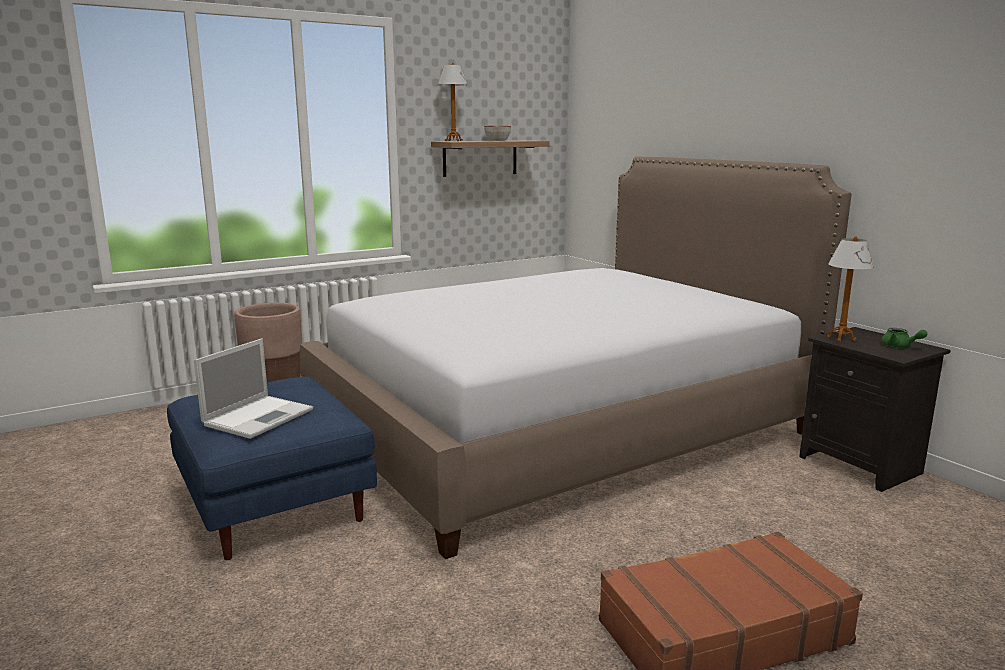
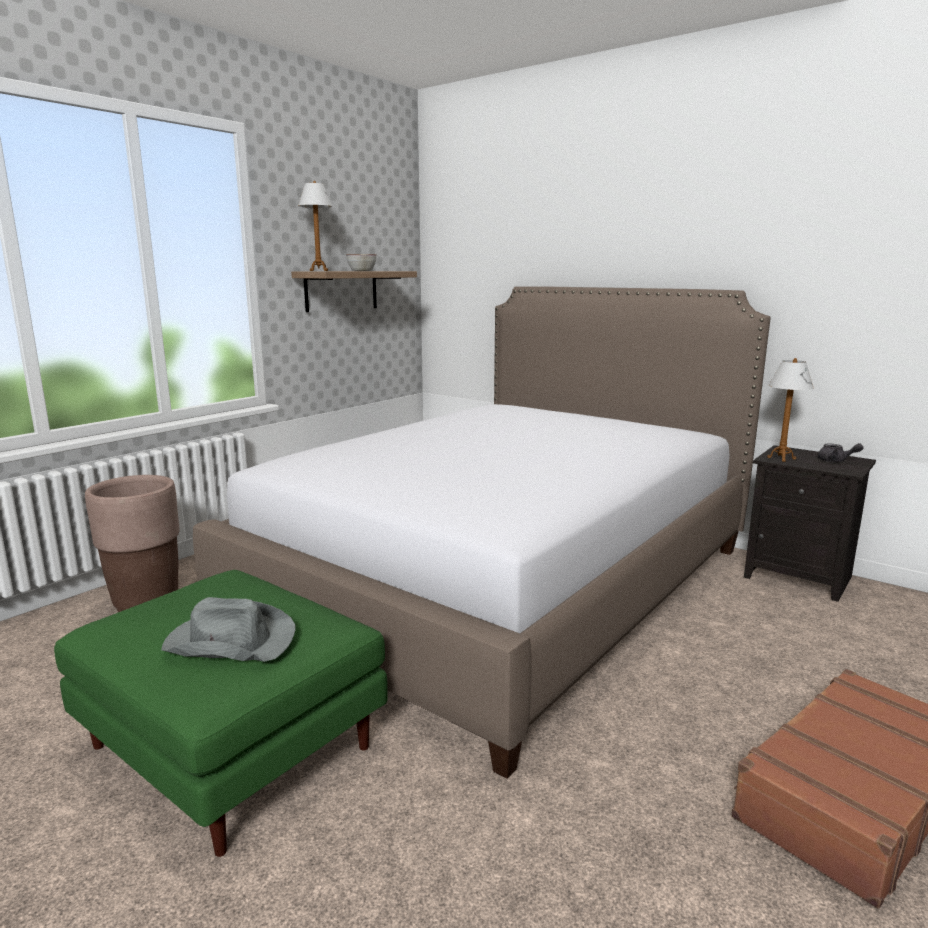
camera: 20 degrees left, 0 degrees up
blue ottoman [167,377,377,560] -> green ottoman [54,570,388,857]
laptop [194,338,313,439] -> grey hat [161,597,296,662]
green teapot [881,328,927,348] -> grey teapot [818,443,864,462]

